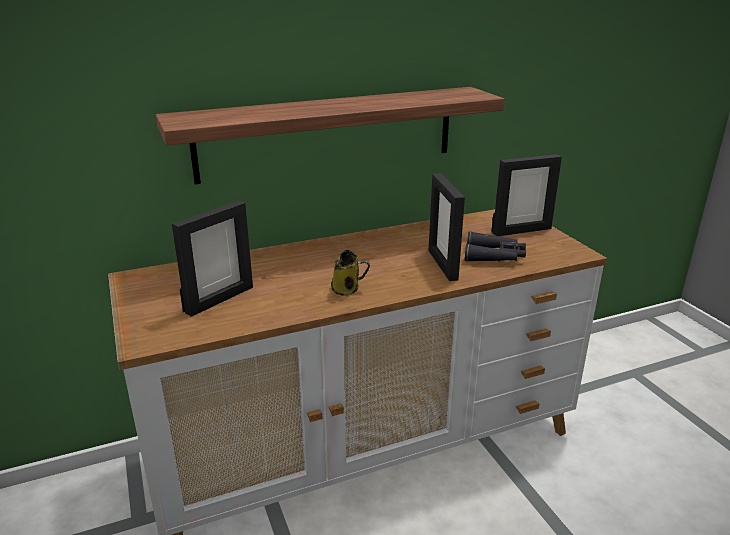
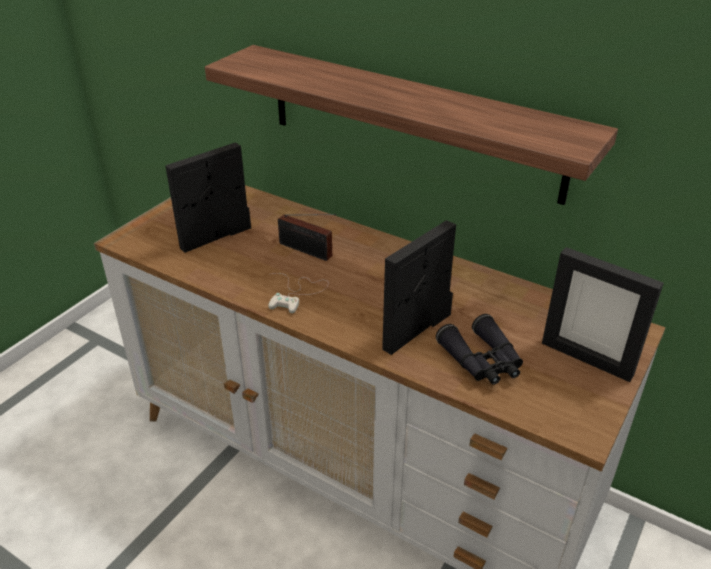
camera: 55 degrees right, 10 degrees up
picture frame [172,201,253,317] -> picture frame turned 135 degrees clockwise [165,142,251,253]
mug [331,250,370,295] -> white game controller [268,273,329,313]
none -> radio [278,214,336,261]

